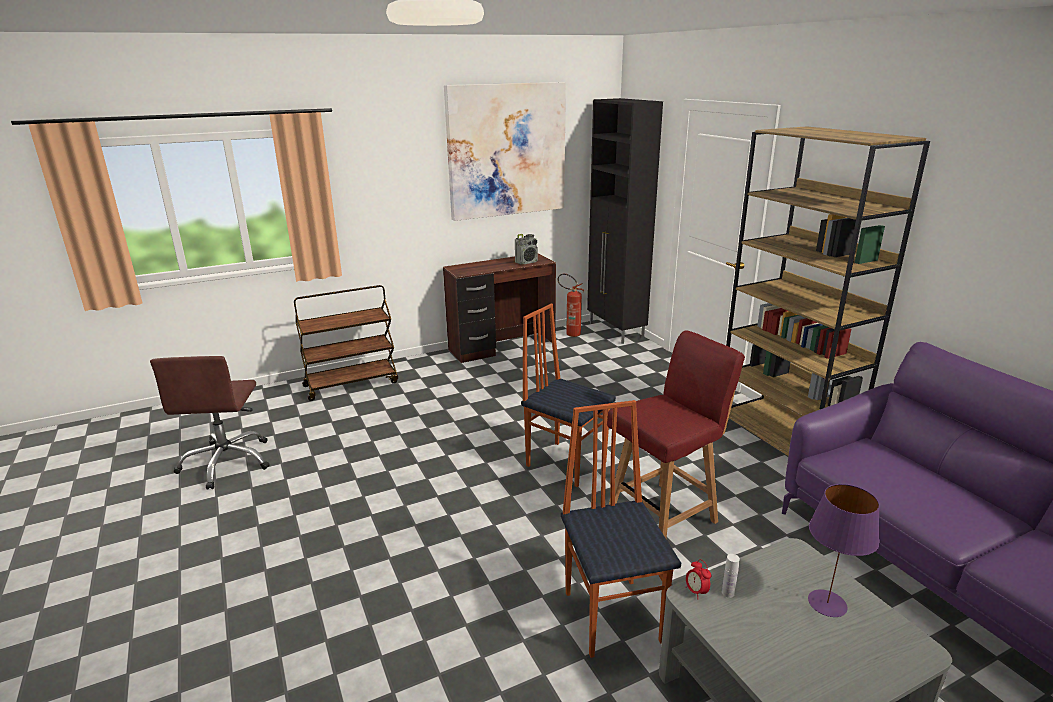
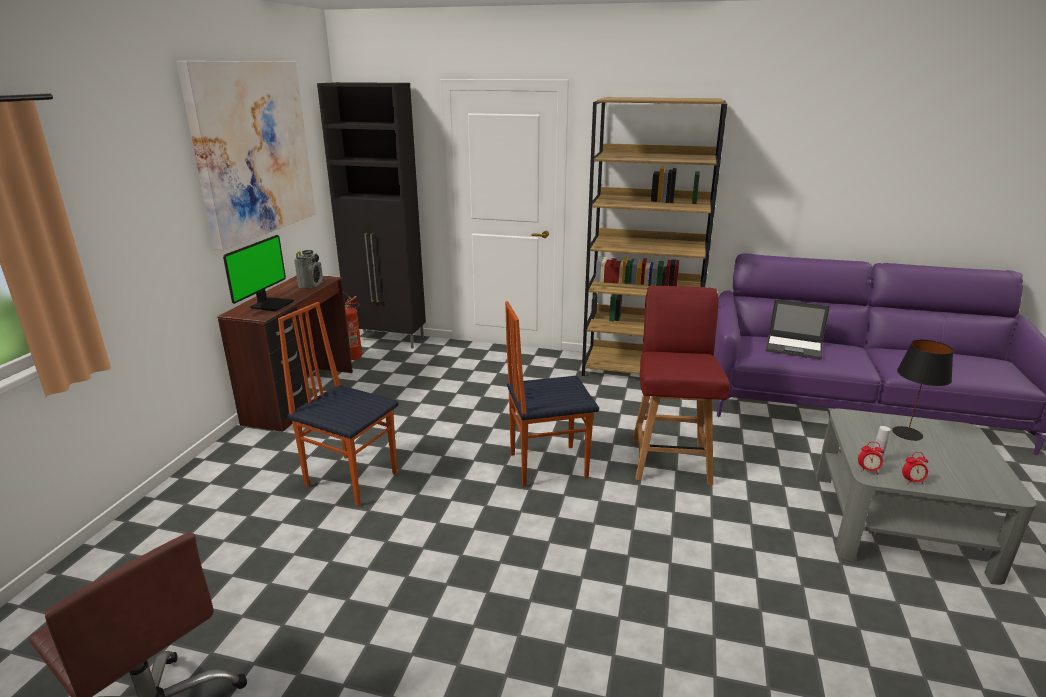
camera: 50 degrees left, 0 degrees up
brown cart [294,285,398,401] -> none
chair [561,400,681,658] -> chair moved to [278,302,398,506]
purple table lamp [808,484,880,617] -> black table lamp [892,340,953,441]
none -> monitor [223,235,294,311]
none -> laptop [766,299,830,360]
none -> alarm clock [902,452,928,484]

